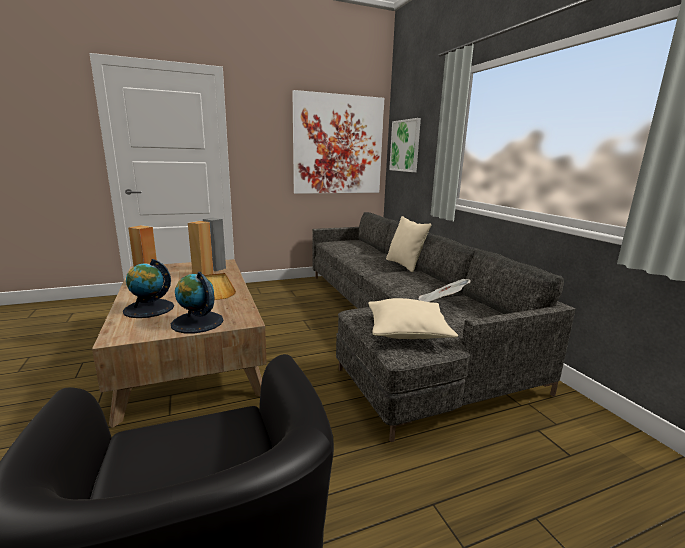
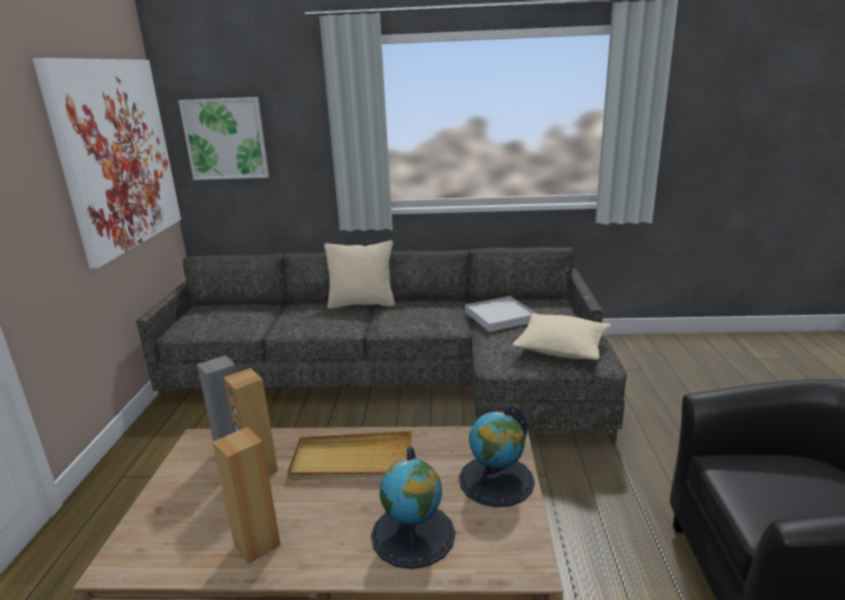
camera: 65 degrees left, 5 degrees up
newspaper [418,279,470,302] -> white tray [465,296,537,332]

